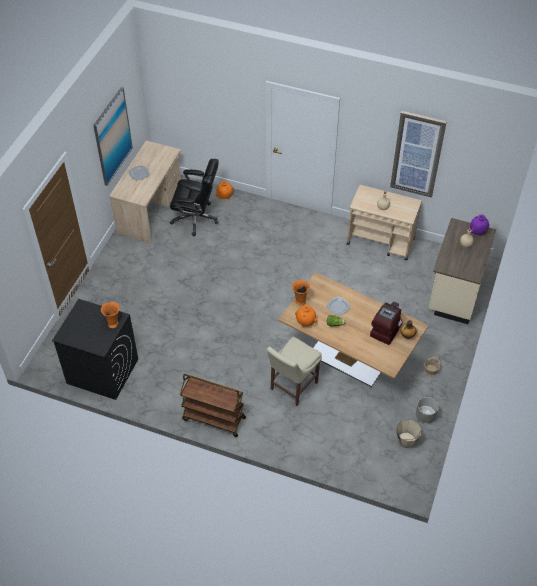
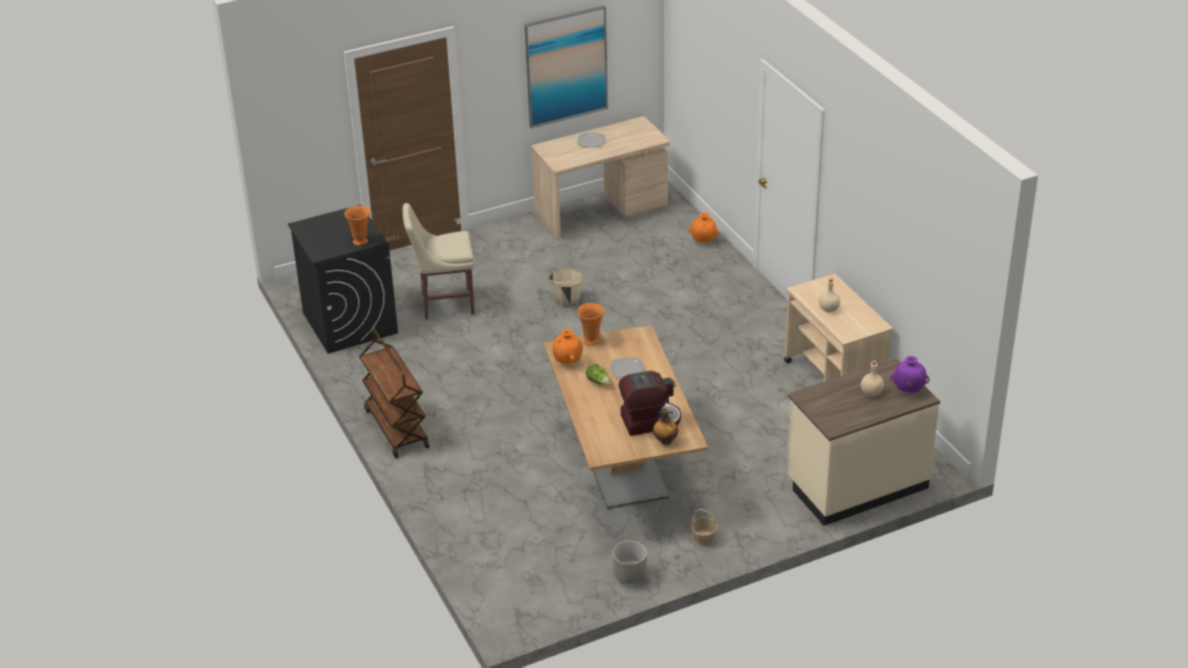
camera: 45 degrees right, 15 degrees down
black office chair [170,159,219,236] -> none
beige chair [267,337,322,406] -> beige chair moved to [403,203,474,319]
picture [390,111,447,198] -> none
beige bucket [396,419,422,448] -> beige bucket moved to [549,268,583,307]

